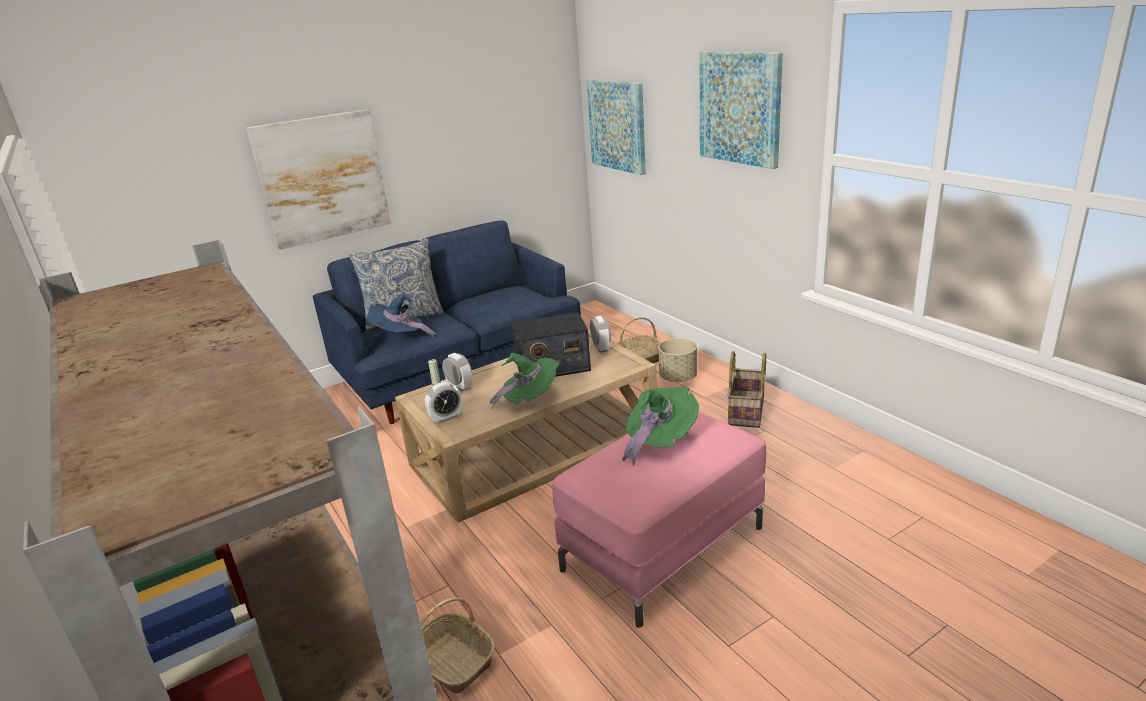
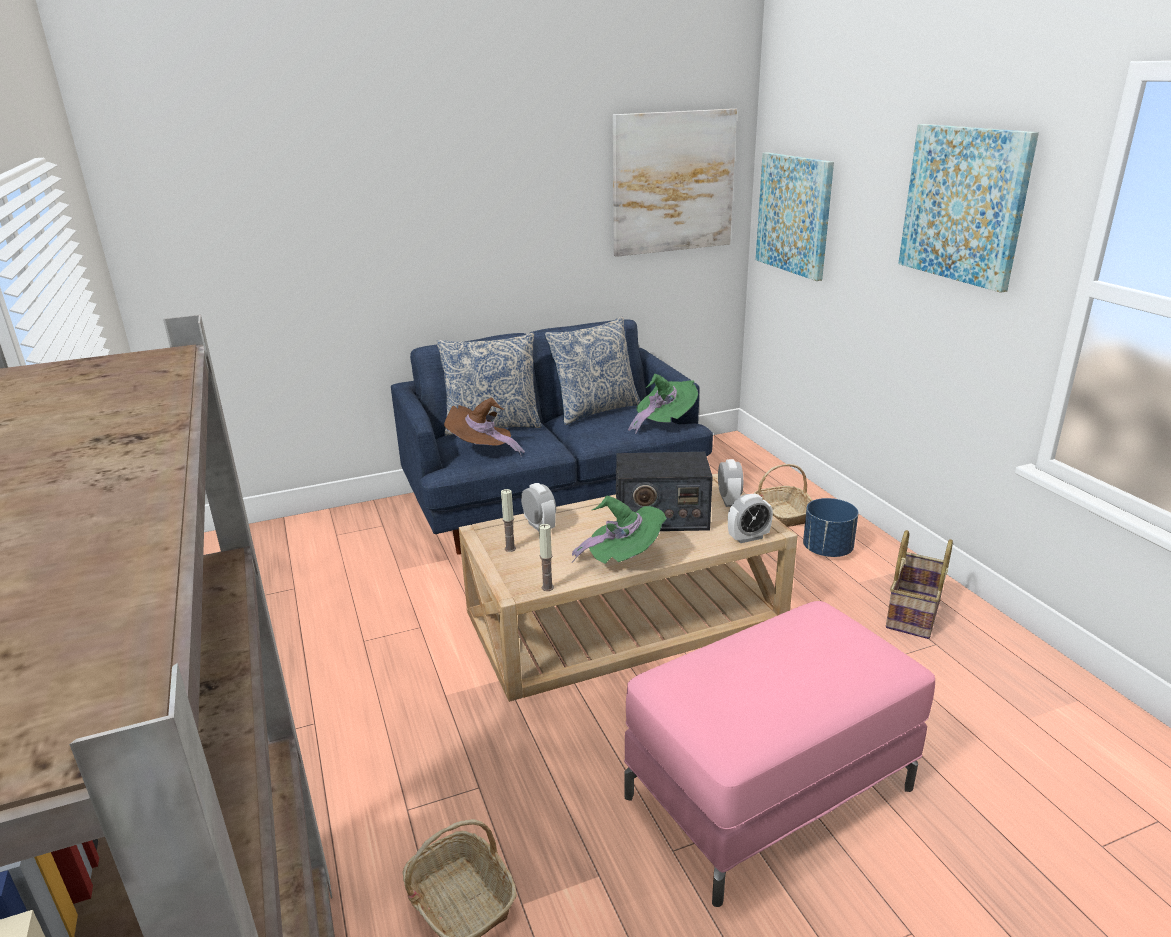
camera: 10 degrees right, 0 degrees up
picture [246,109,391,250] -> picture moved to [613,109,737,257]
blue hat [367,293,435,338] -> brown hat [444,397,525,457]
alarm clock [425,382,463,424] -> alarm clock moved to [728,494,773,543]
green hat [622,387,699,465] -> green hat moved to [628,374,698,434]
beige planter [659,338,697,382] -> blue planter [803,498,858,557]
none -> candle [539,524,554,591]
none -> pillow [545,316,641,425]

